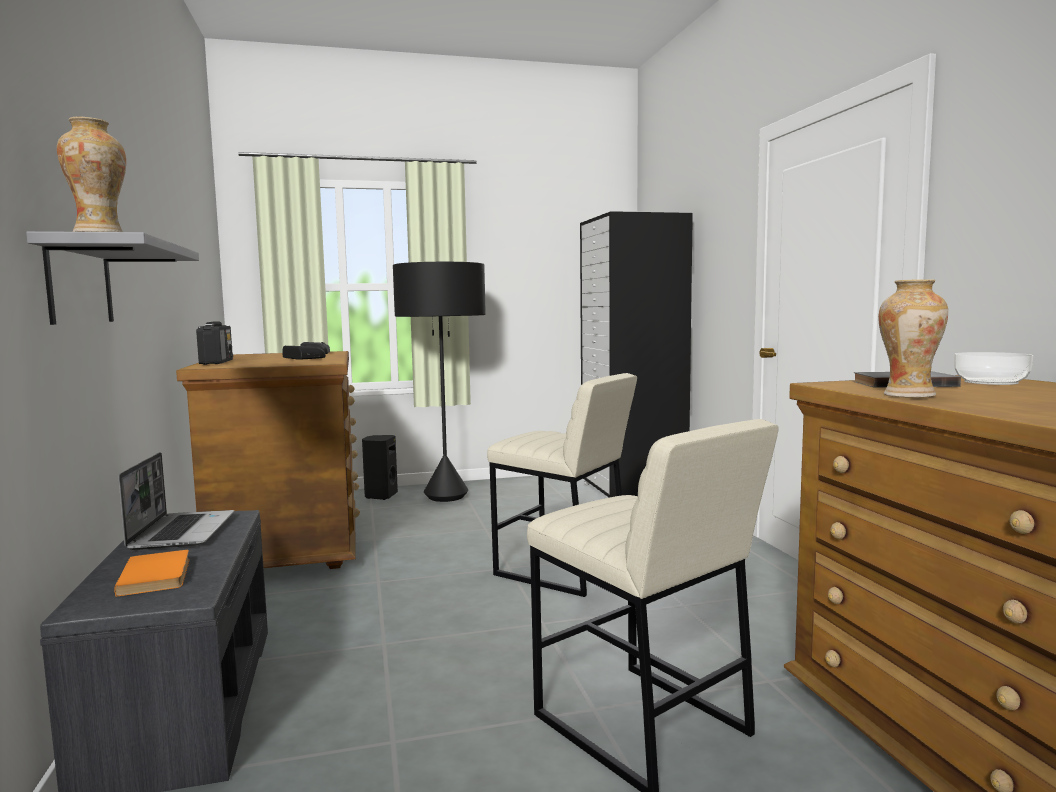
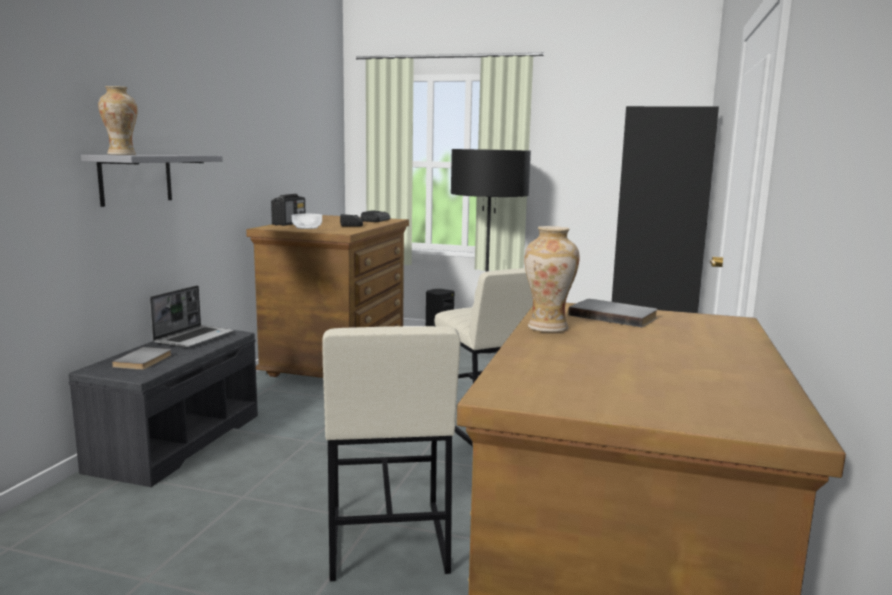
camera: 30 degrees right, 5 degrees up
orange book [115,550,190,596] -> grey book [112,347,172,370]
bowl [954,352,1033,385] -> bowl moved to [292,214,322,229]

